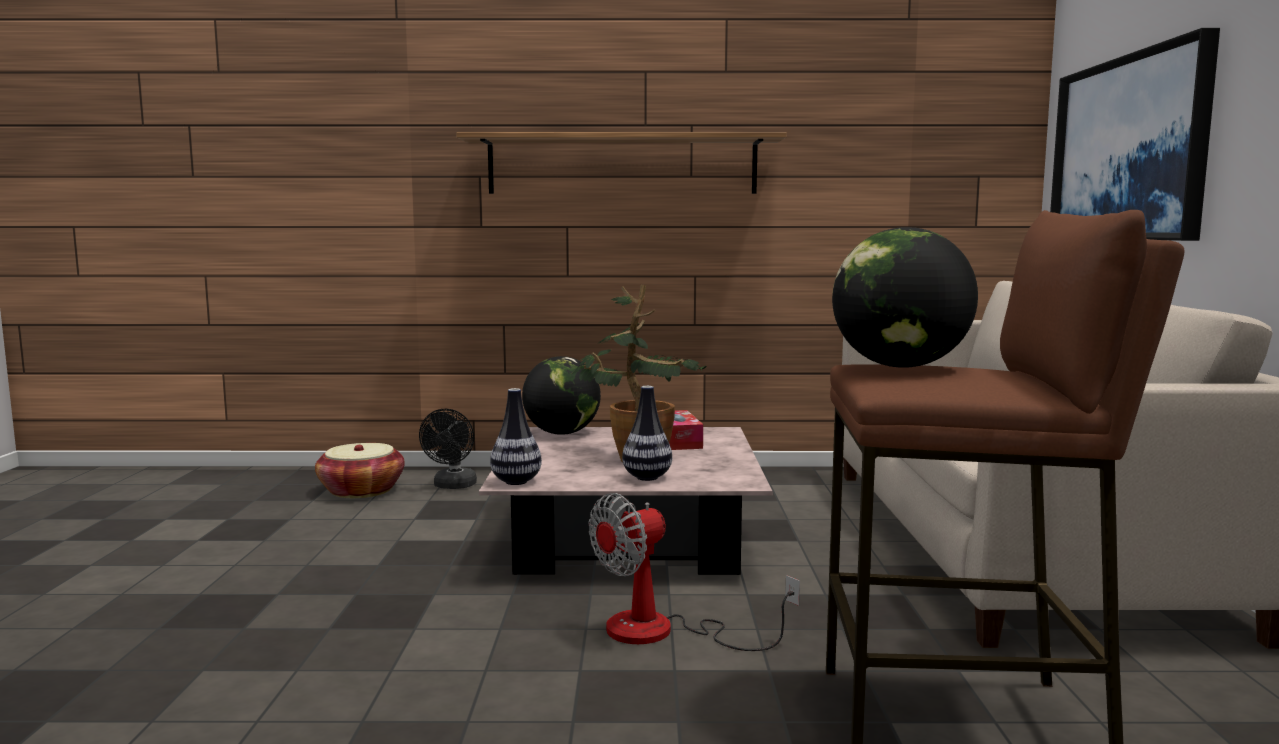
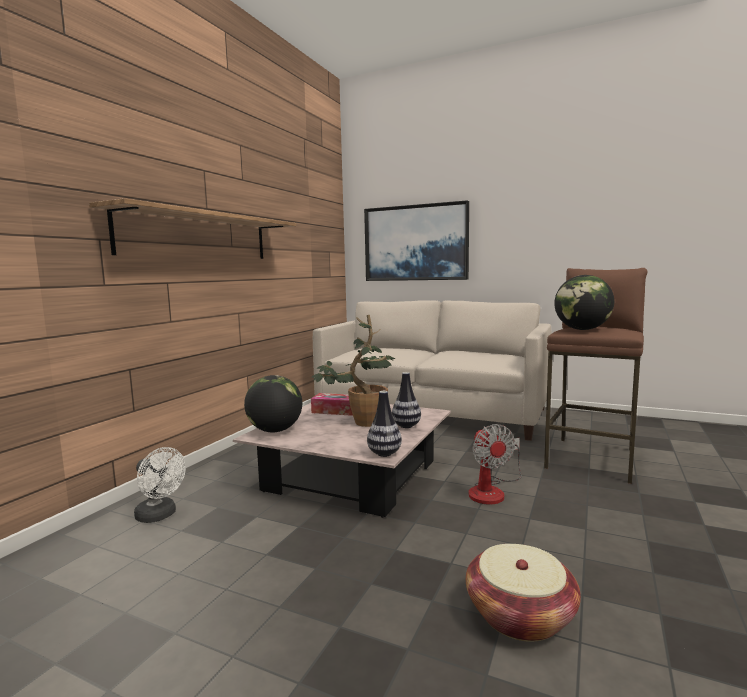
camera: 65 degrees left, 0 degrees up
basket [315,443,405,498] -> basket moved to [466,544,581,642]
black fan [419,409,477,489] -> white fan [134,447,186,523]

